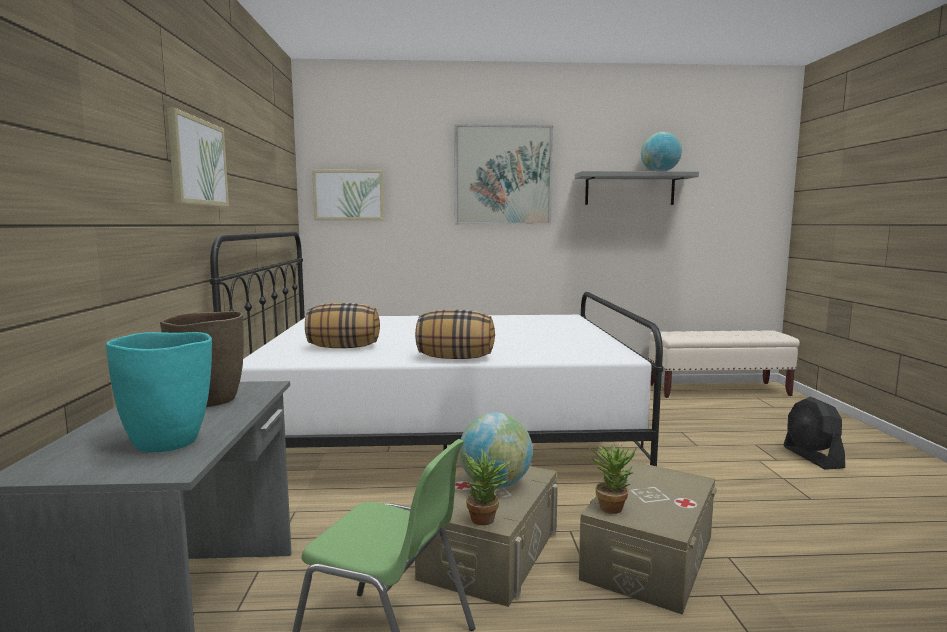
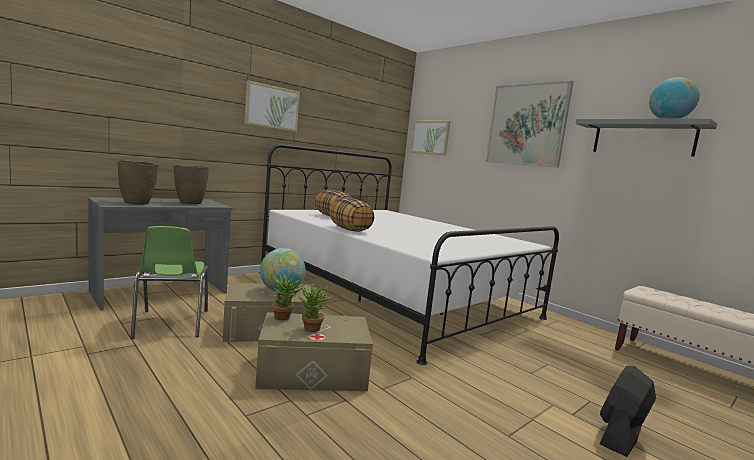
camera: 50 degrees right, 0 degrees up
turquoise vase [106,332,212,452] -> brown vase [118,160,158,205]
potted plant [465,449,515,525] -> potted plant moved to [298,282,333,332]

